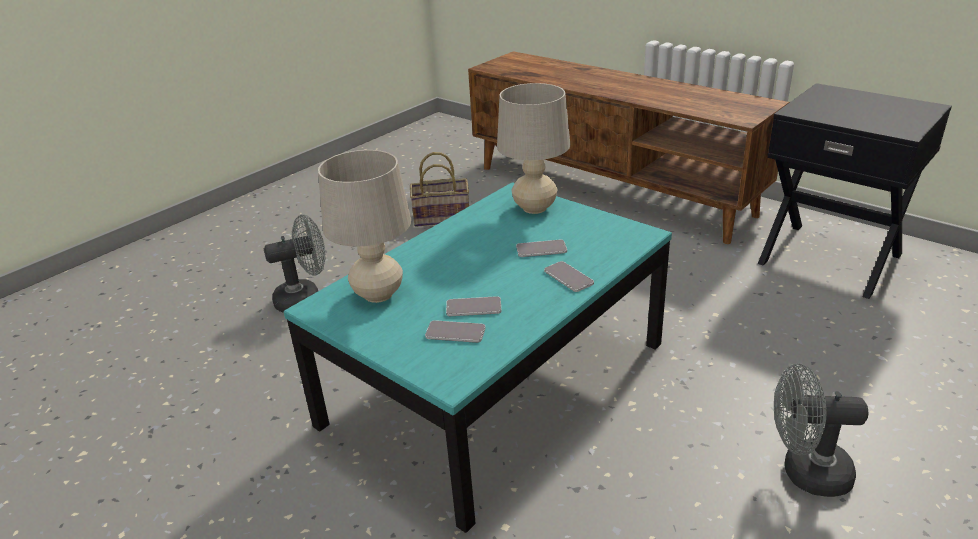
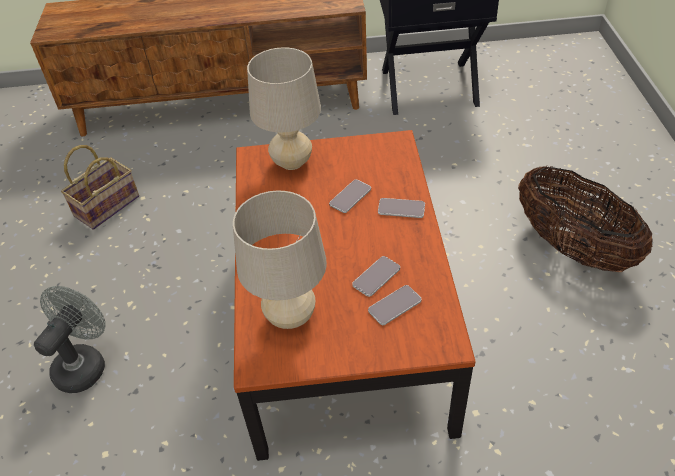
camera: 45 degrees left, 15 degrees up
turquoise coffee table [284,182,672,533] -> brown coffee table [234,130,476,461]
grey fan [774,364,868,497] -> basket [518,166,653,272]

